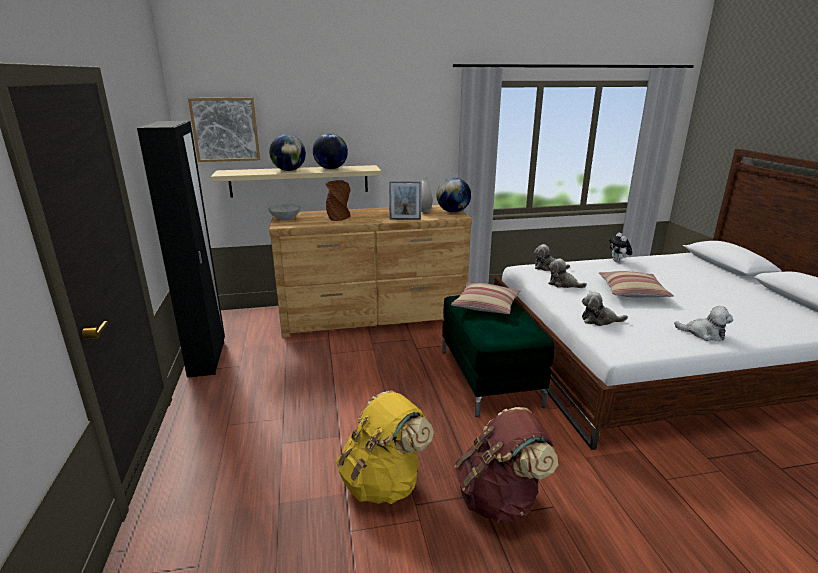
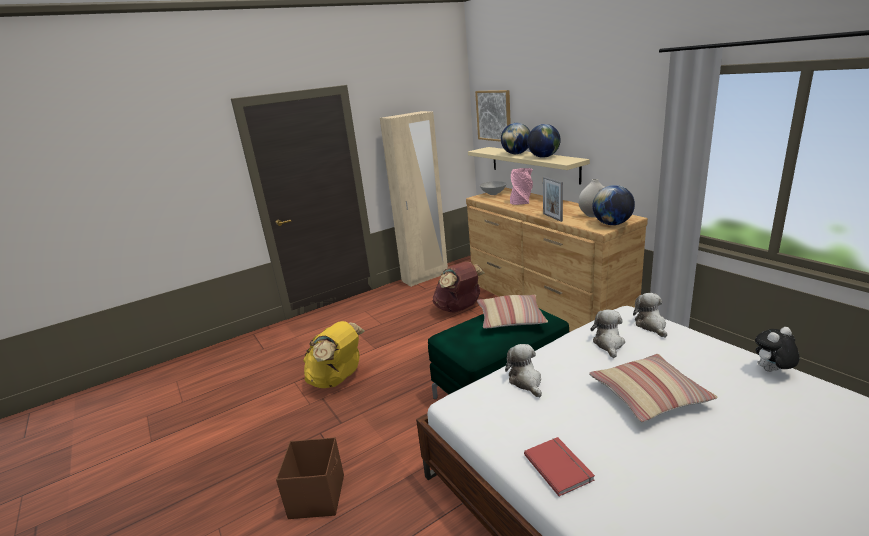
camera: 70 degrees right, 0 degrees up
black wardrobe [137,121,225,378] -> beige wardrobe [380,111,448,287]
brown vase [326,180,351,221] -> pink vase [510,168,533,205]
brown backpack [455,407,558,523] -> brown backpack moved to [433,262,485,313]
plush toy [674,306,733,341] -> red book [524,437,595,497]
none -> brown storage box [276,437,344,519]

